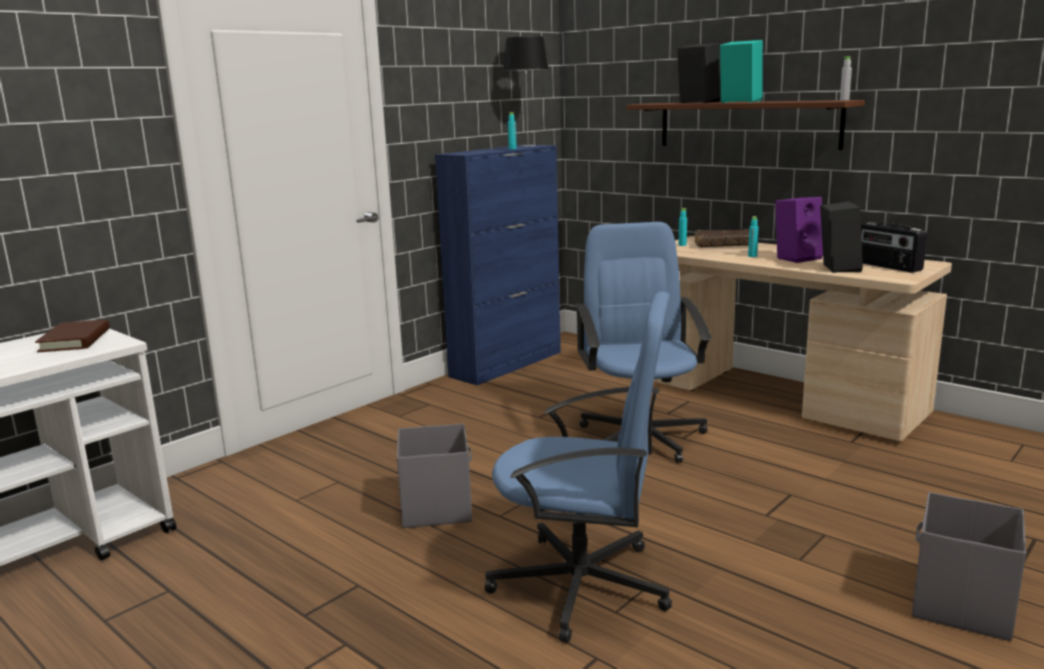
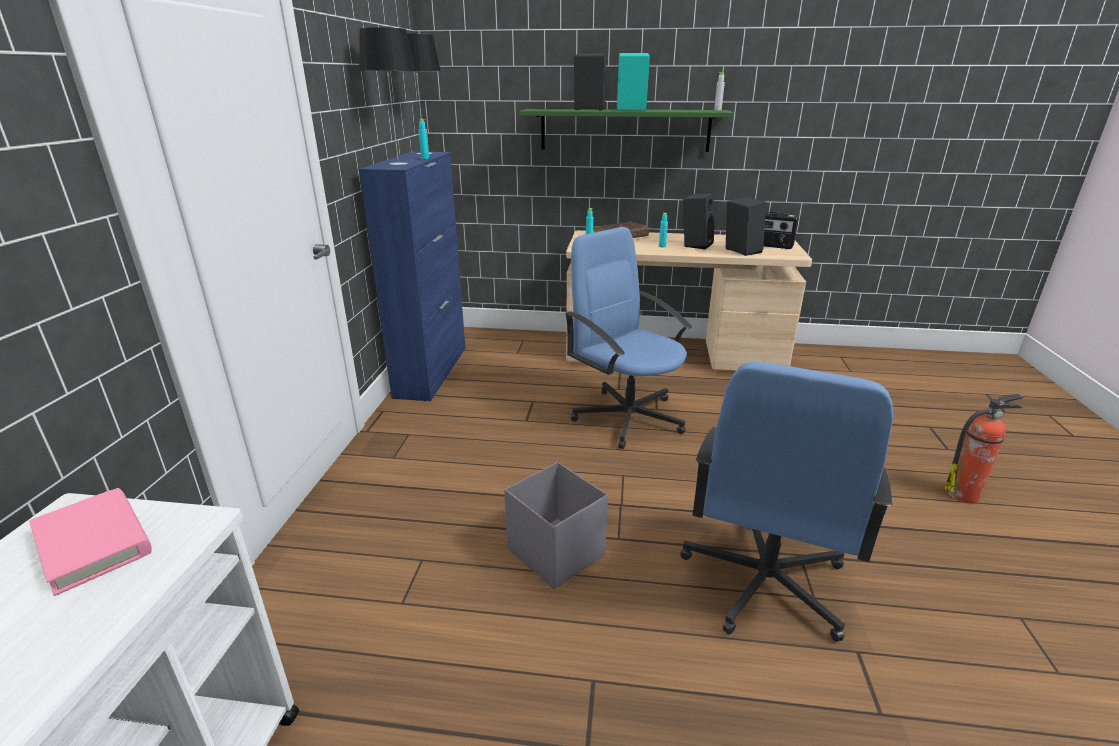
camera: 35 degrees left, 10 degrees up
brown book [35,320,109,352] -> pink book [29,488,152,596]
blue office chair [484,292,672,643] -> blue office chair turned 135 degrees clockwise [680,362,893,642]
brown shelf [626,100,865,150] -> green shelf [520,109,733,152]
purple speaker [775,197,823,263] -> black speaker [683,193,714,249]
grey storage box [912,492,1026,641] -> fire extinguisher [945,394,1024,503]
none -> table lamp [359,27,416,165]

